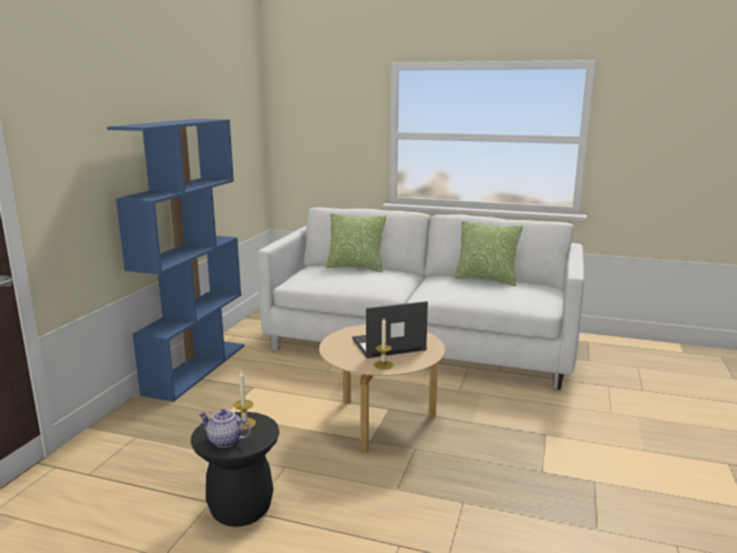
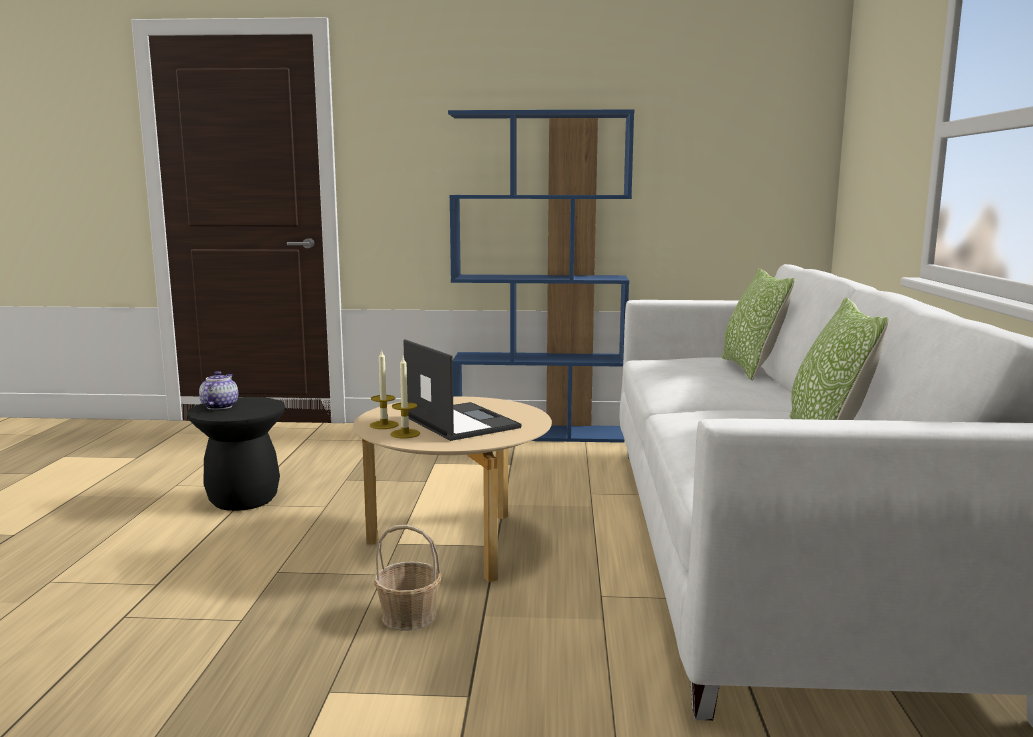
camera: 75 degrees right, 5 degrees down
candle [234,371,256,430] -> candle moved to [390,357,420,438]
none -> basket [374,525,441,631]

